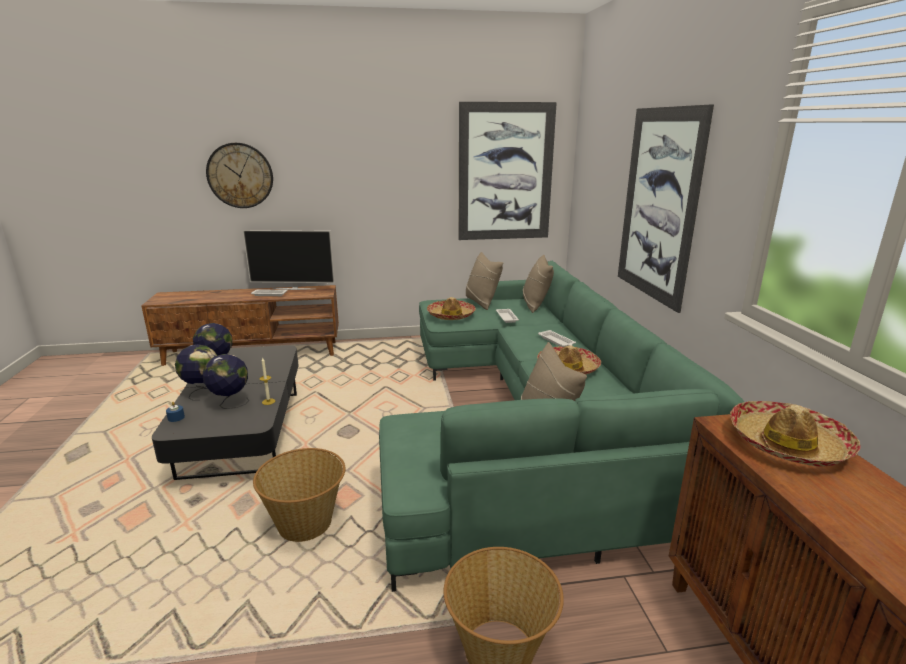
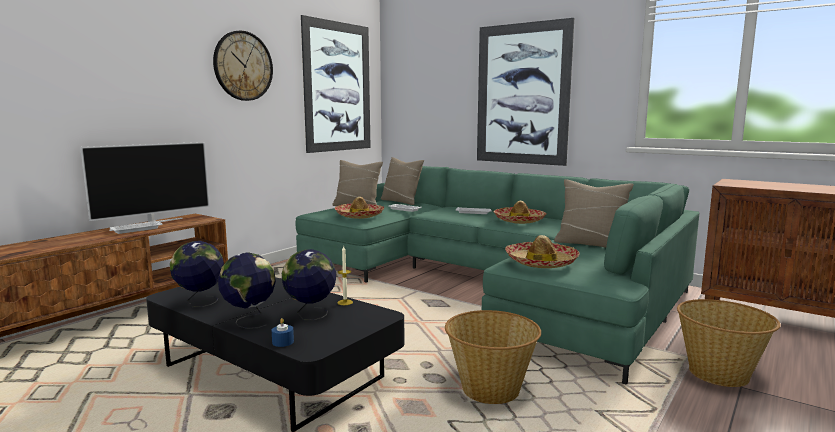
camera: 45 degrees left, 10 degrees down
wall clock [206,143,273,208] -> wall clock moved to [213,31,273,101]
hat [730,401,861,466] -> hat moved to [505,235,580,268]

